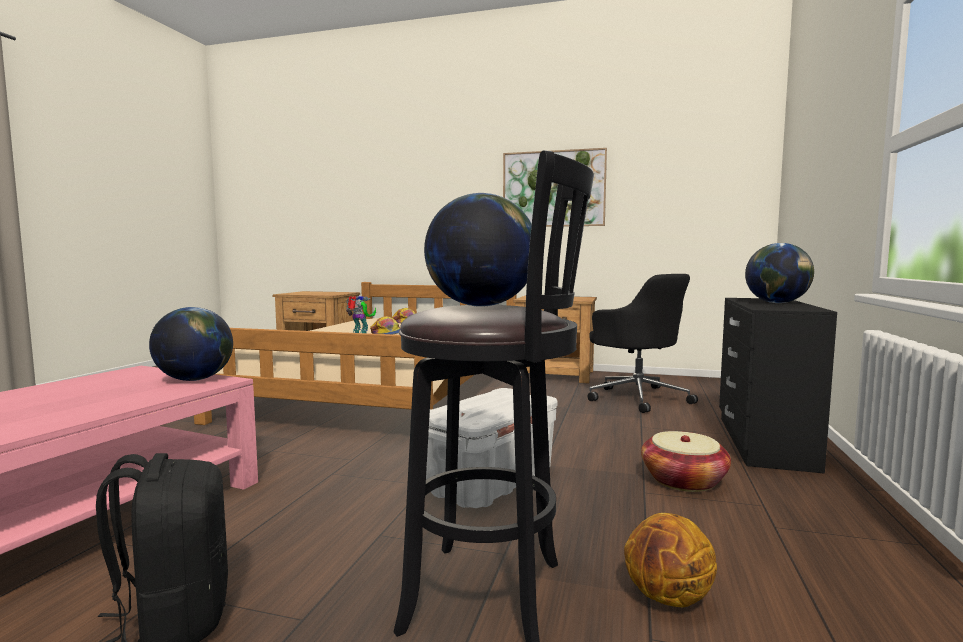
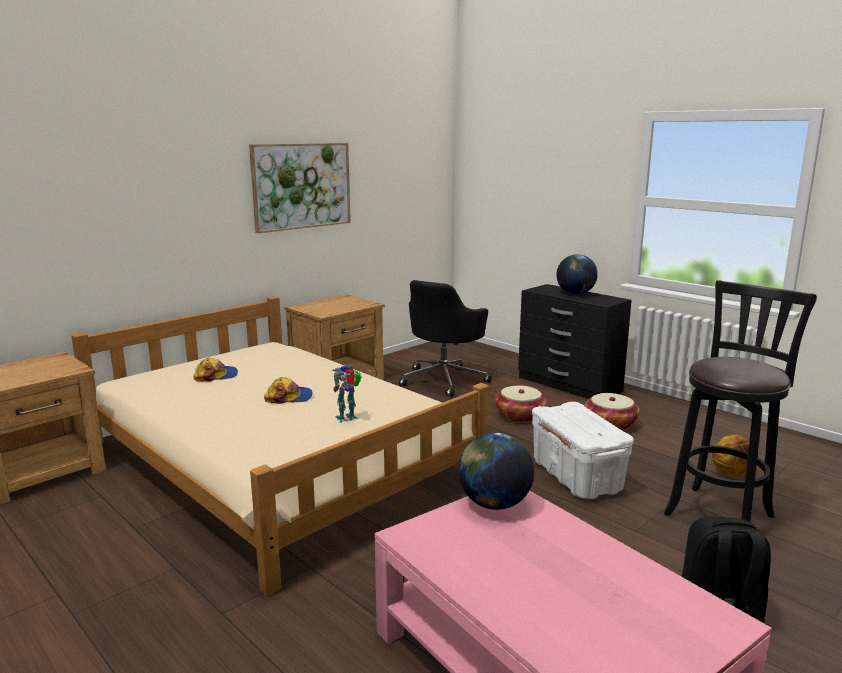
camera: 60 degrees left, 10 degrees up
globe [424,193,532,307] -> none
black office chair [588,274,698,413] -> black office chair turned 120 degrees clockwise [399,280,492,397]
none -> basket [495,385,547,422]

